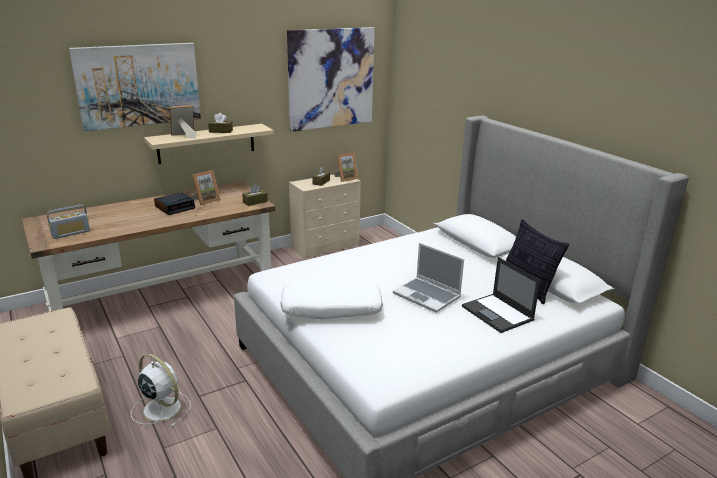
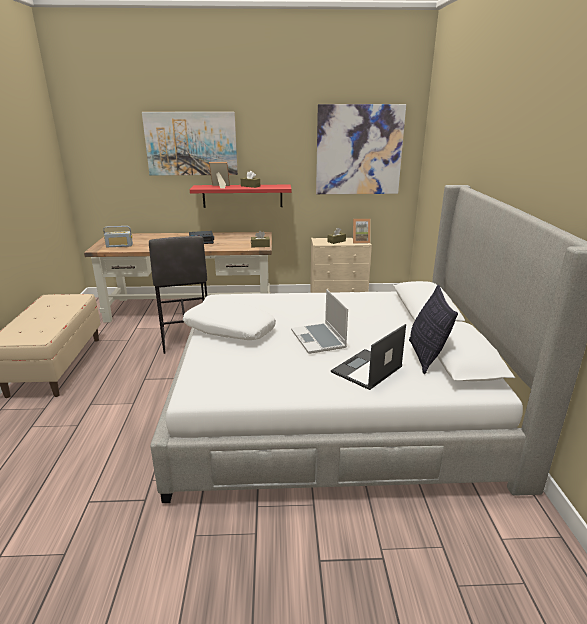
camera: 30 degrees right, 0 degrees up
white fan [131,354,191,427] -> none
beige shelf [144,124,274,164] -> red shelf [190,185,291,208]
picture frame [191,170,221,205] -> none
laptop [462,257,540,333] -> laptop turned 45 degrees clockwise [331,324,406,390]
none -> grey stool [149,236,207,354]

